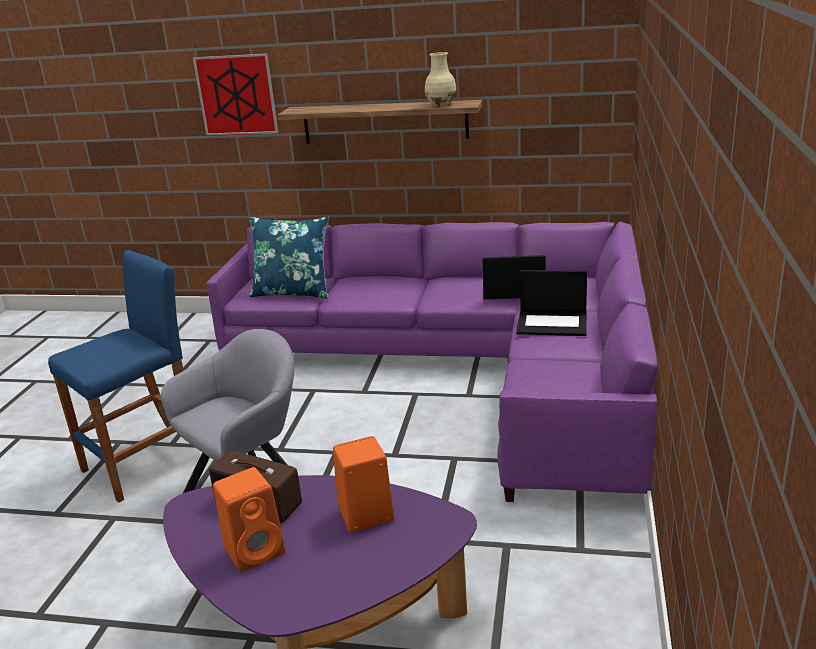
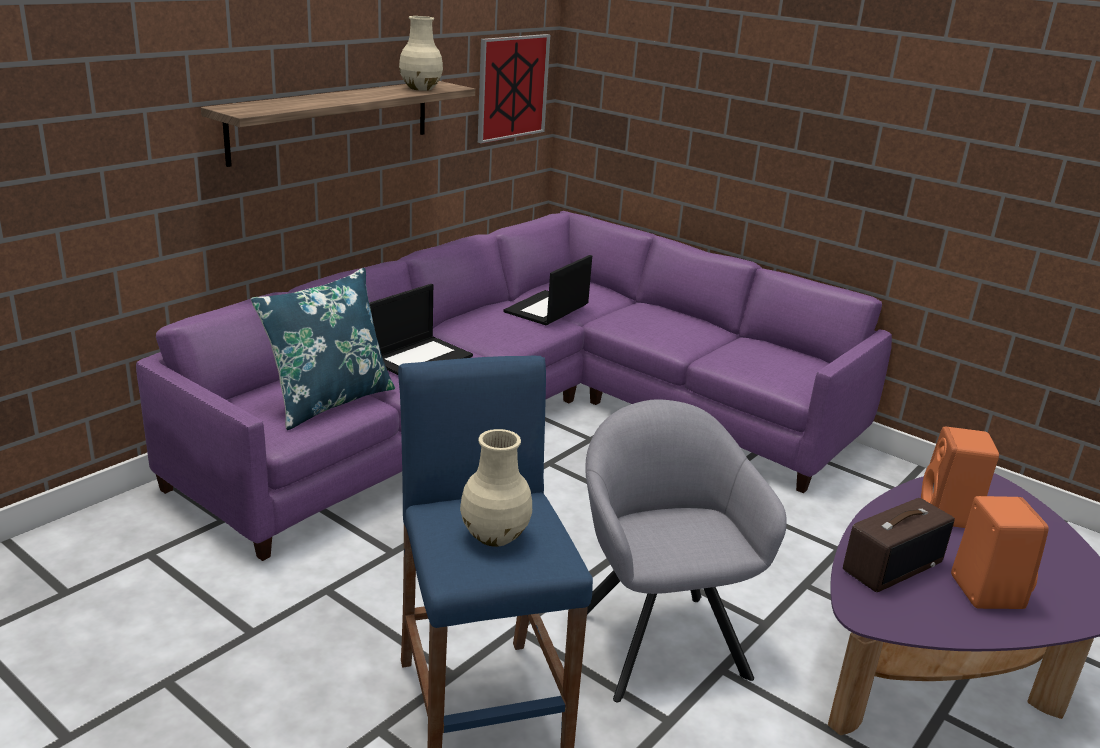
camera: 65 degrees left, 0 degrees up
picture [193,54,278,136] -> picture moved to [478,34,550,144]
laptop [516,270,587,336] -> laptop moved to [369,284,473,375]
none -> beige vase [460,429,532,547]

